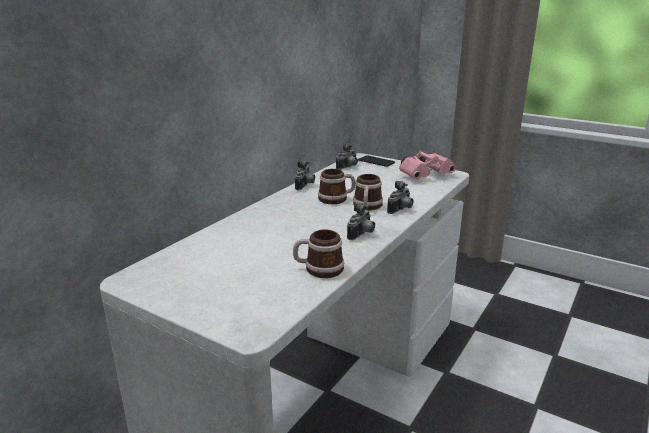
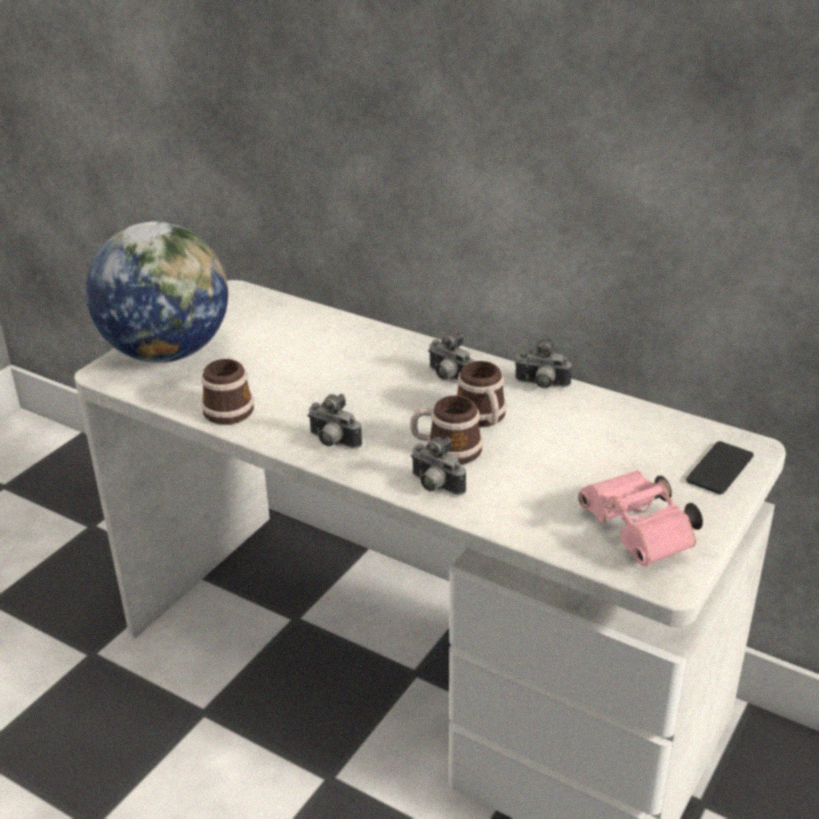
camera: 90 degrees right, 10 degrees up
camera [336,143,358,170] -> camera moved to [428,332,475,380]
none -> globe [86,221,228,363]

